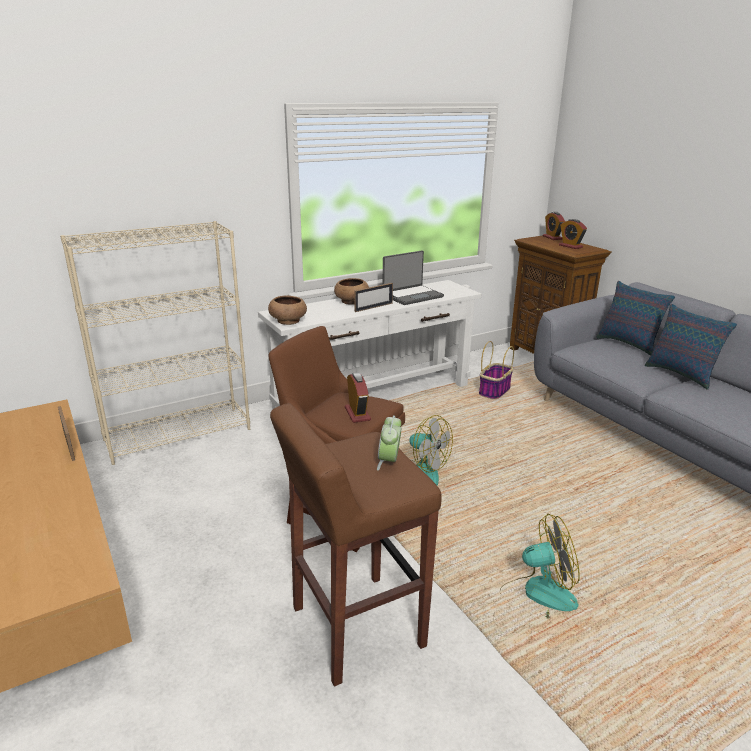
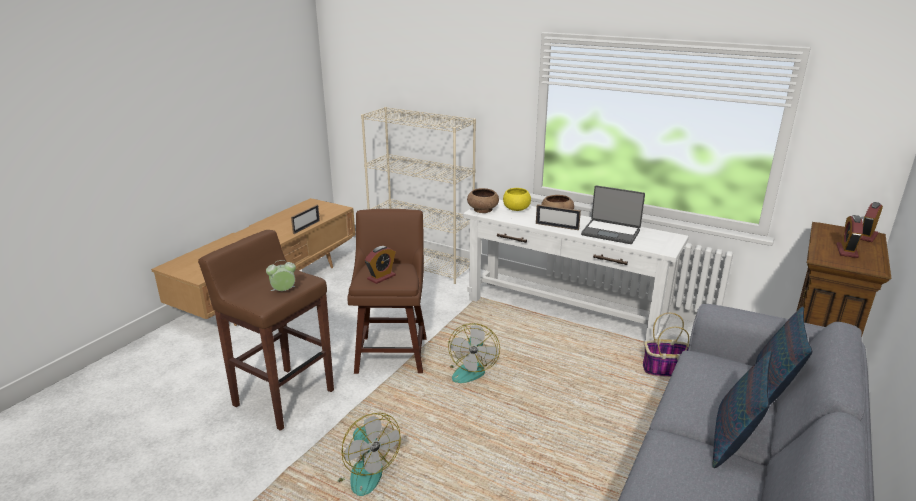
camera: 60 degrees right, 0 degrees up
none -> yellow bowl [503,188,531,211]

